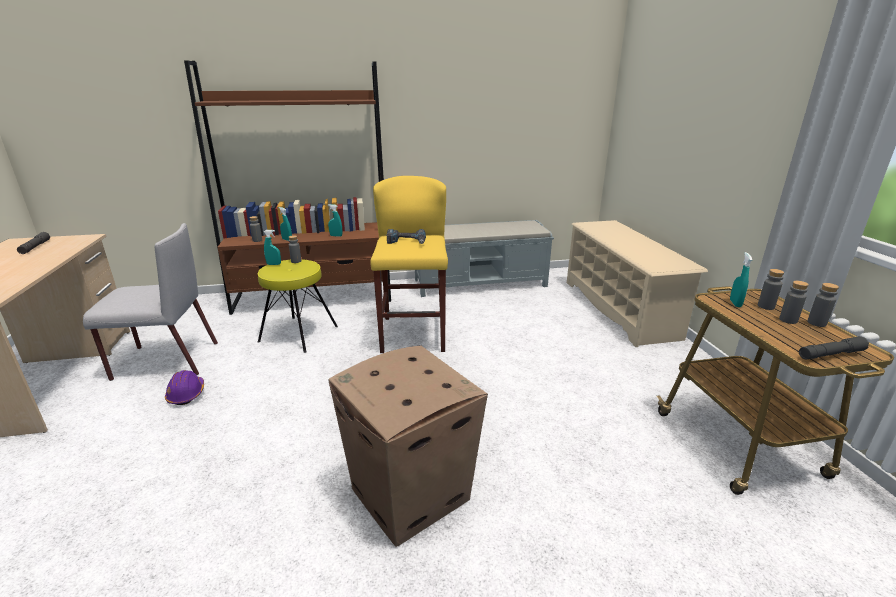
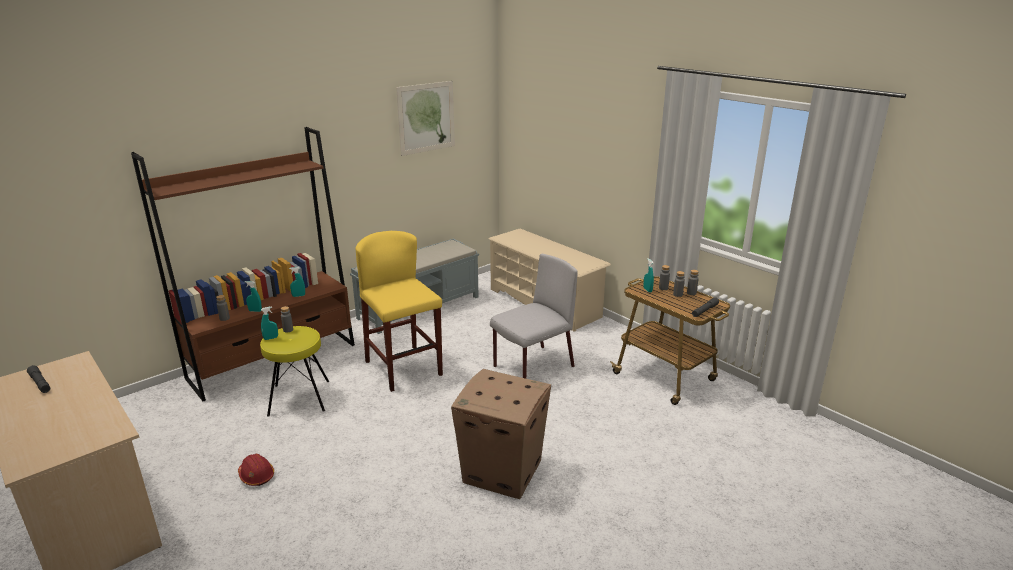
camera: 30 degrees left, 0 degrees up
grey chair [83,223,218,381] -> grey chair moved to [490,254,578,379]
purple hard hat [165,370,204,405] -> red hard hat [238,454,274,486]
power drill [387,229,426,244] -> none
none -> picture [396,81,455,156]

